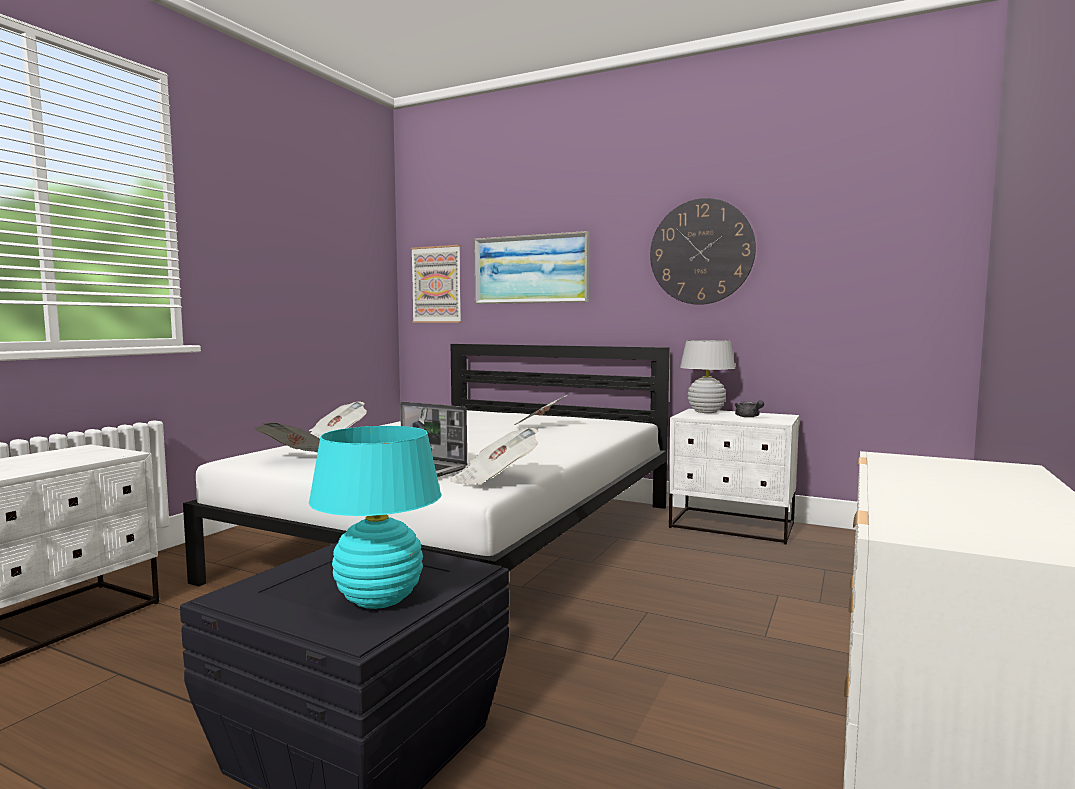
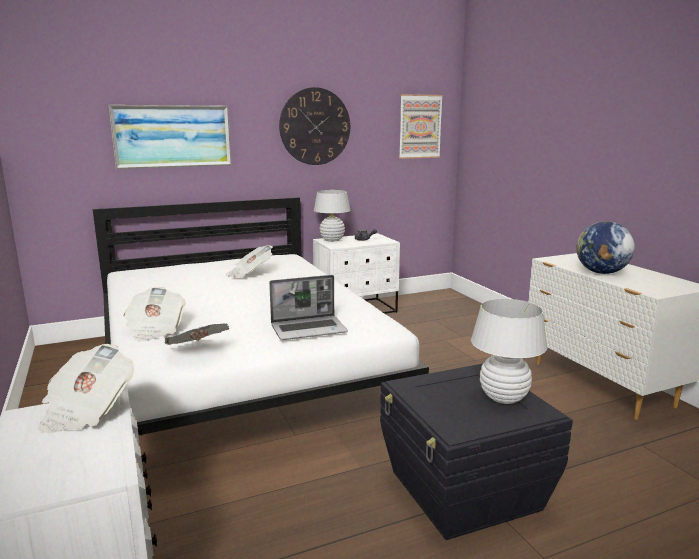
camera: 50 degrees left, 10 degrees up
turquoise table lamp [309,426,441,609] -> white table lamp [471,299,547,404]
picture [411,245,462,323] -> picture moved to [399,94,443,159]
newspaper [451,428,538,485] -> newspaper moved to [38,344,134,433]
none -> globe [576,221,635,274]

